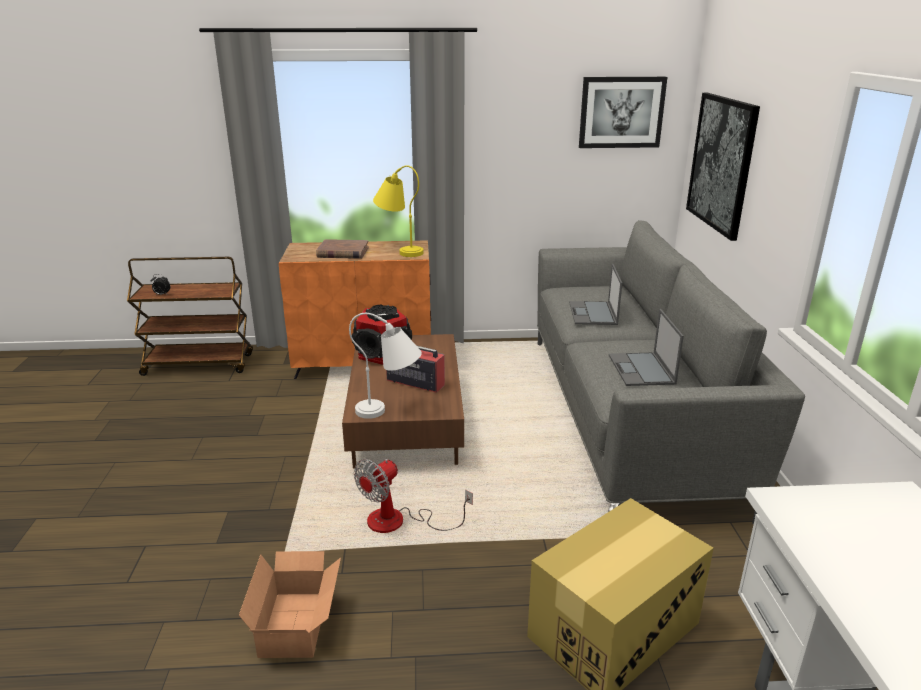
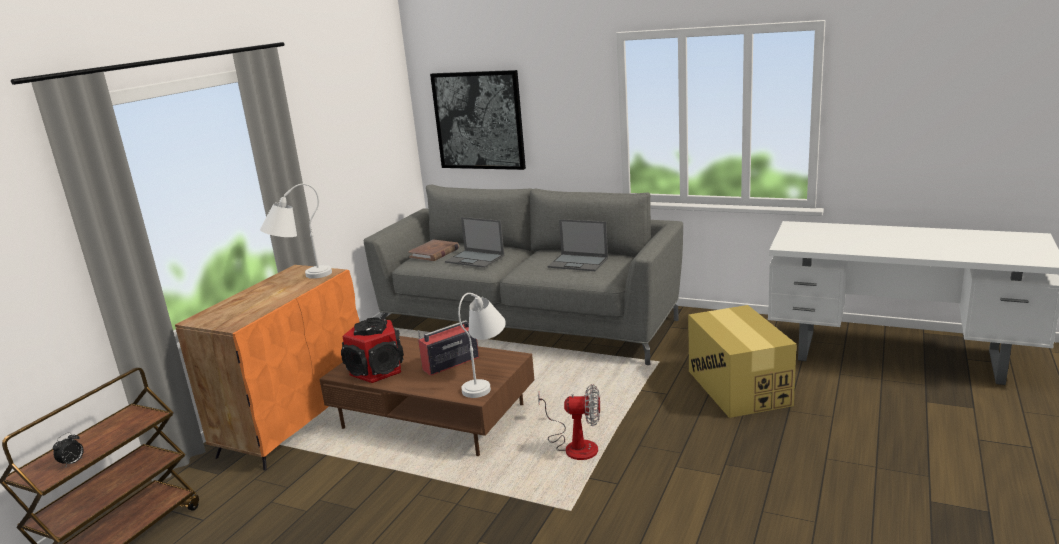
camera: 60 degrees left, 5 degrees down
cardboard box [239,551,341,658] -> none
brown book [316,239,369,259] -> brown book moved to [408,239,459,261]
fan [354,459,473,533] -> fan turned 60 degrees counterclockwise [538,384,600,460]
yellow table lamp [373,165,424,257] -> white table lamp [260,184,332,279]
picture [579,77,667,148] -> none

